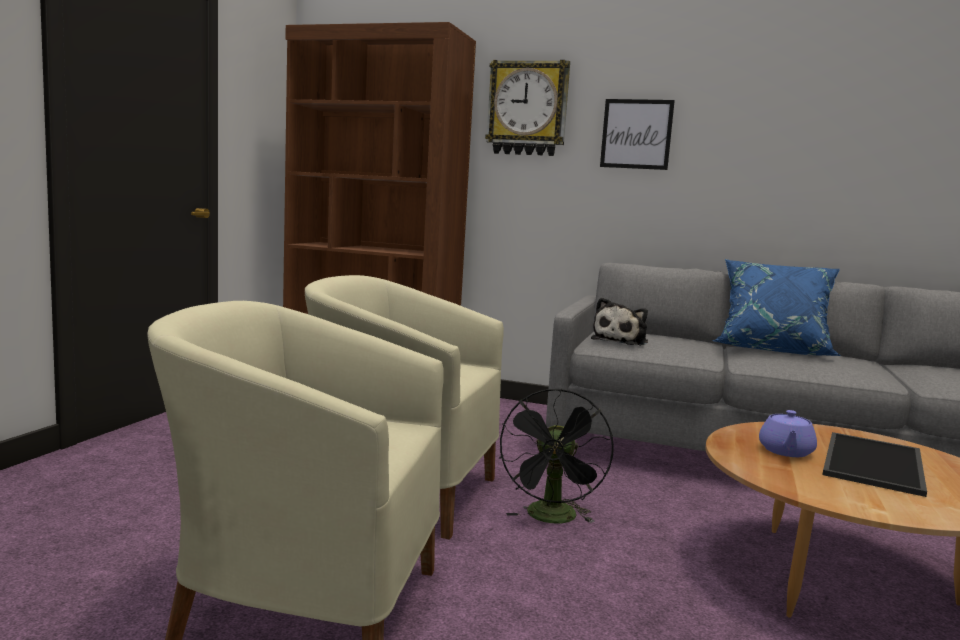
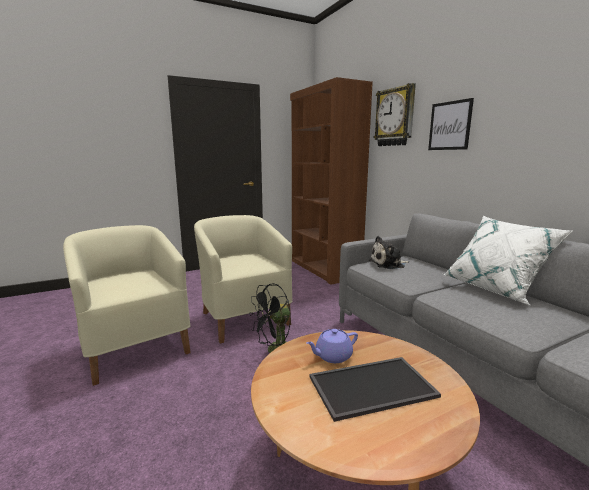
camera: 45 degrees right, 5 degrees up
blue pillow [712,259,841,356] -> white pillow [443,216,572,306]

